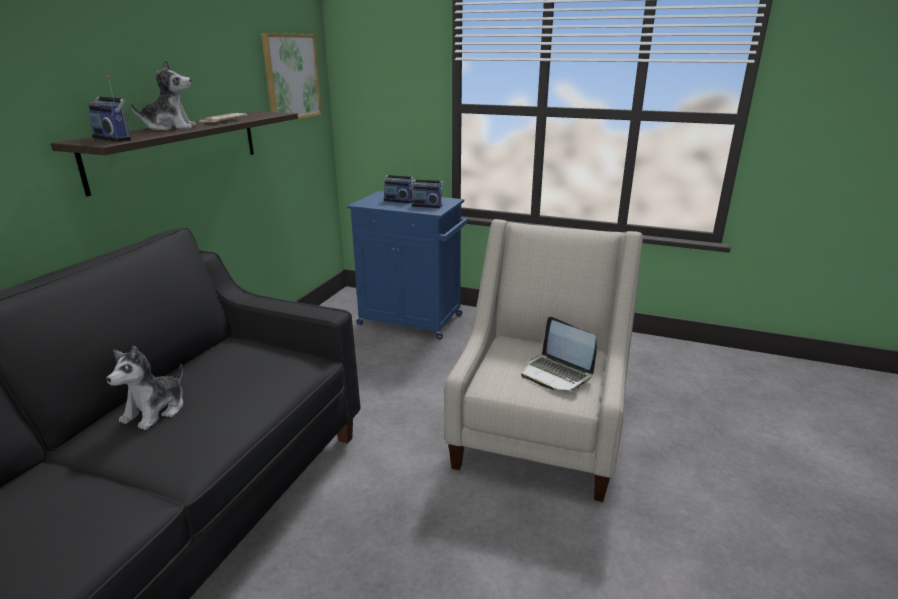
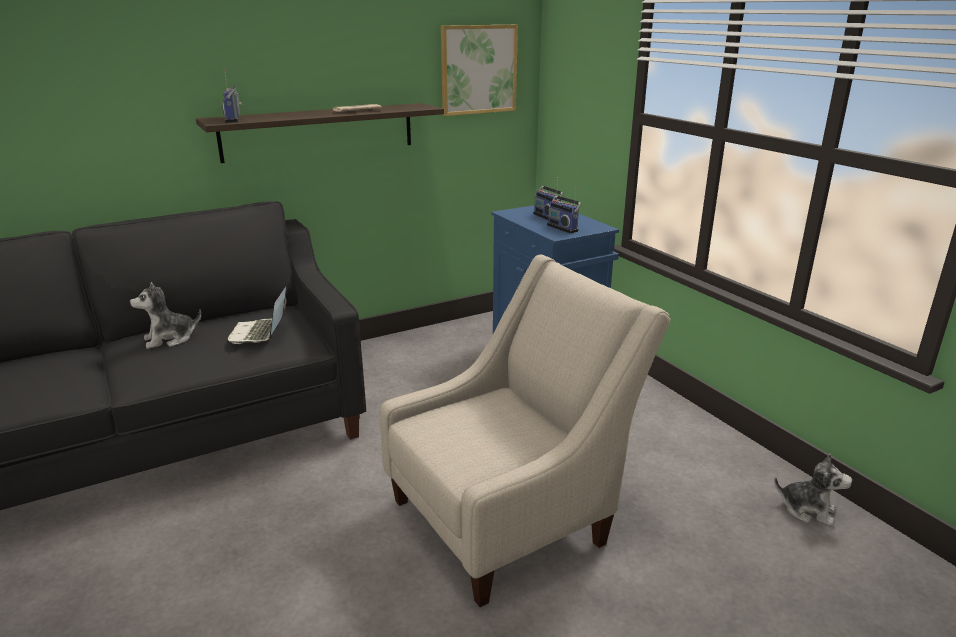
camera: 40 degrees right, 0 degrees up
plush toy [130,60,197,130] -> plush toy moved to [774,453,852,527]
laptop [521,317,597,390] -> laptop moved to [228,284,287,344]

